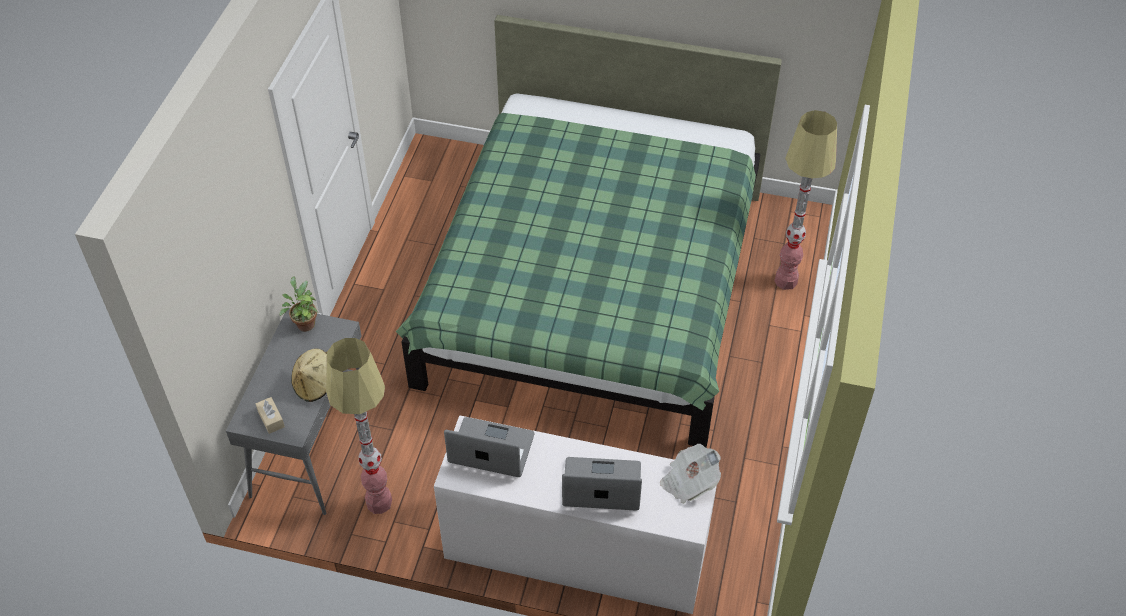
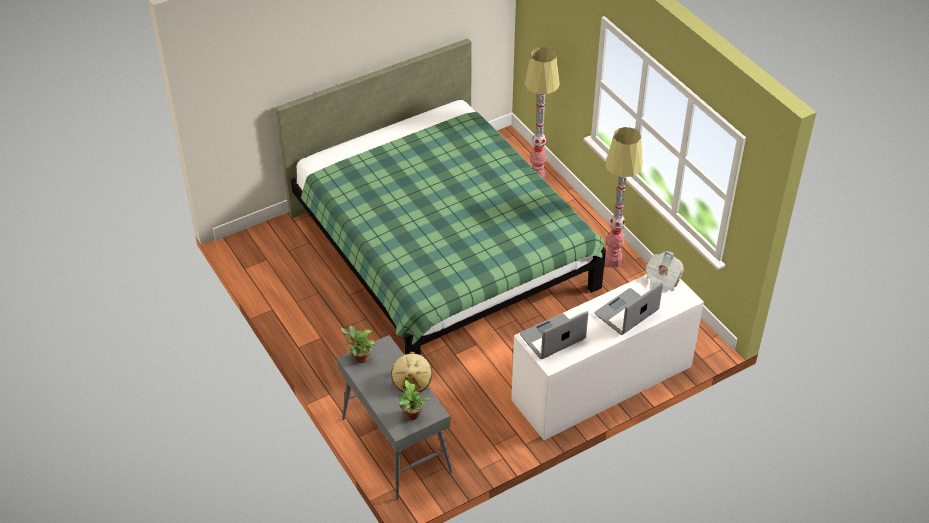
camera: 45 degrees left, 5 degrees down
beige tissue box [256,397,285,434] -> potted plant [398,380,431,420]
floor lamp [326,338,392,514] -> floor lamp moved to [605,127,643,268]

